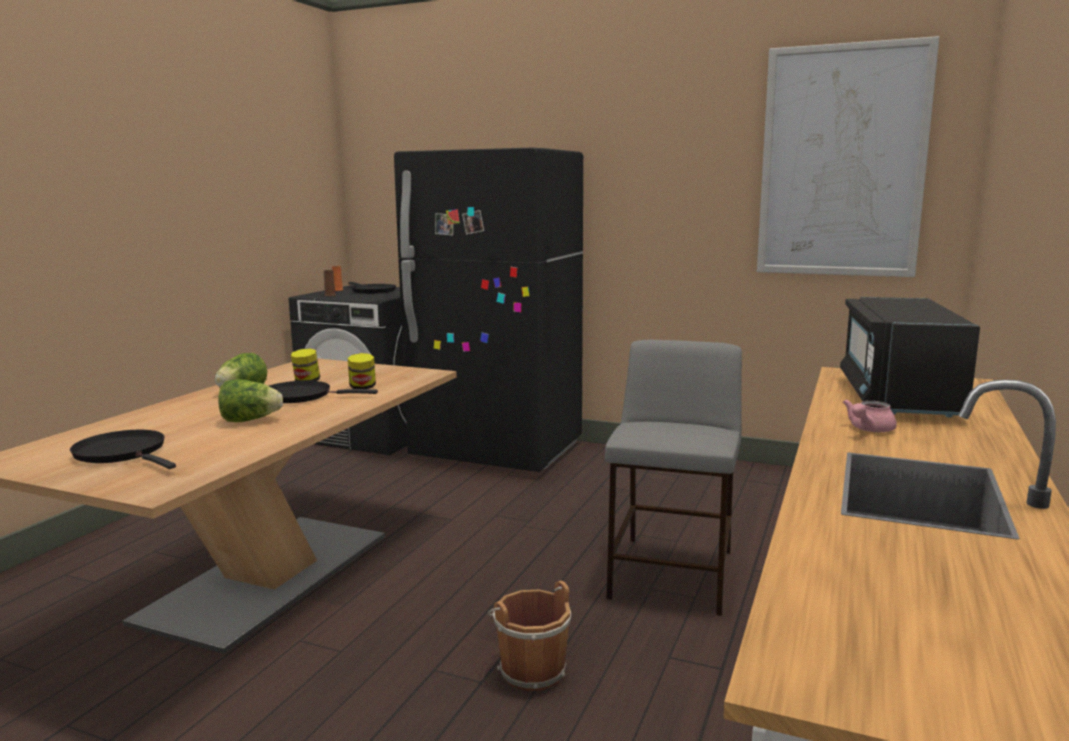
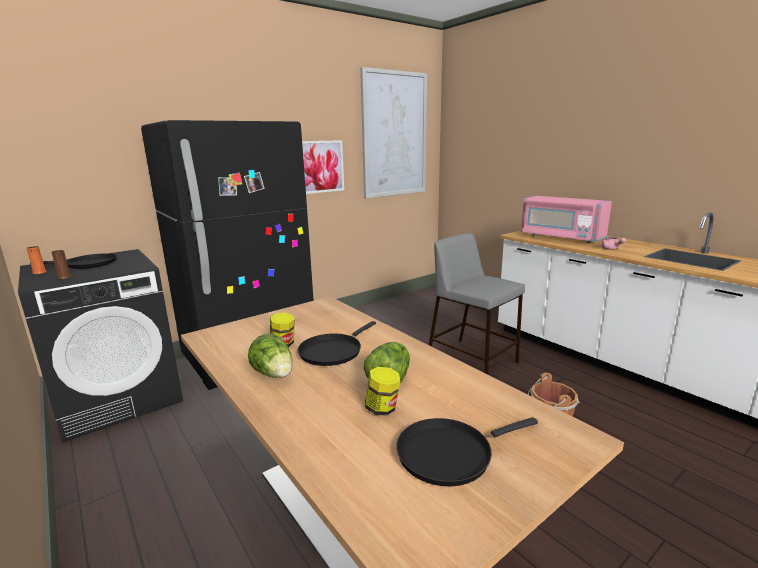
camera: 60 degrees left, 5 degrees up
jar [348,353,376,389] -> jar moved to [365,367,401,416]
black microwave [840,297,980,417] -> pink microwave [521,196,612,243]
none -> picture [302,140,344,194]

